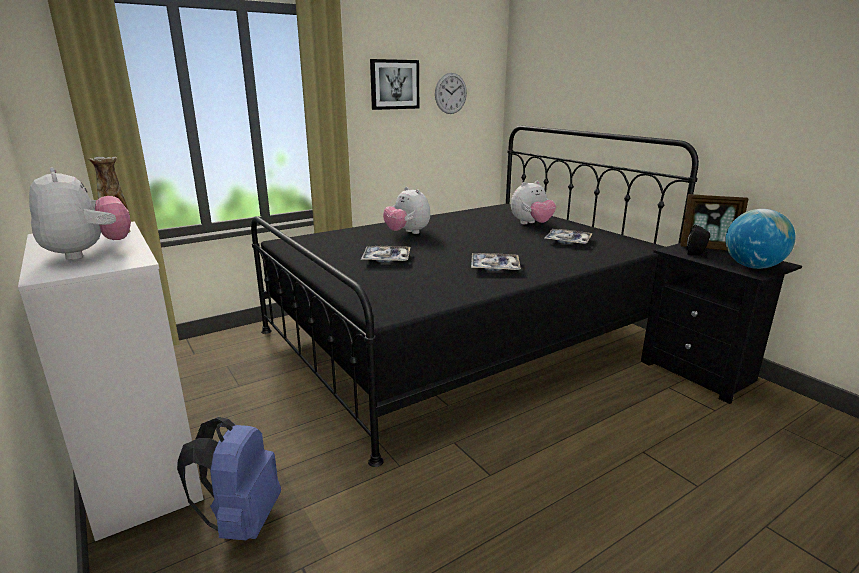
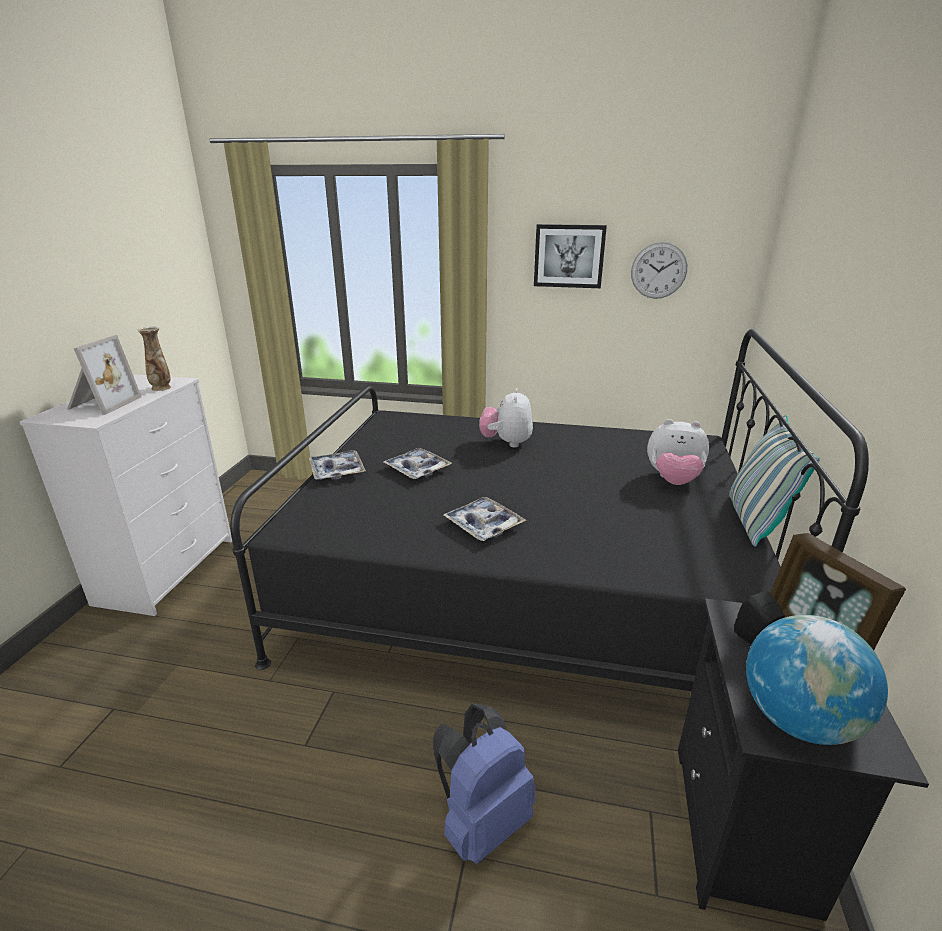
camera: 45 degrees right, 5 degrees up
plush toy [29,168,131,260] -> picture frame [67,335,141,415]
blue backpack [177,417,281,541] -> blue backpack moved to [433,704,535,864]
tray [544,229,593,244] -> tray moved to [309,450,366,480]
none -> pillow [729,415,820,546]

